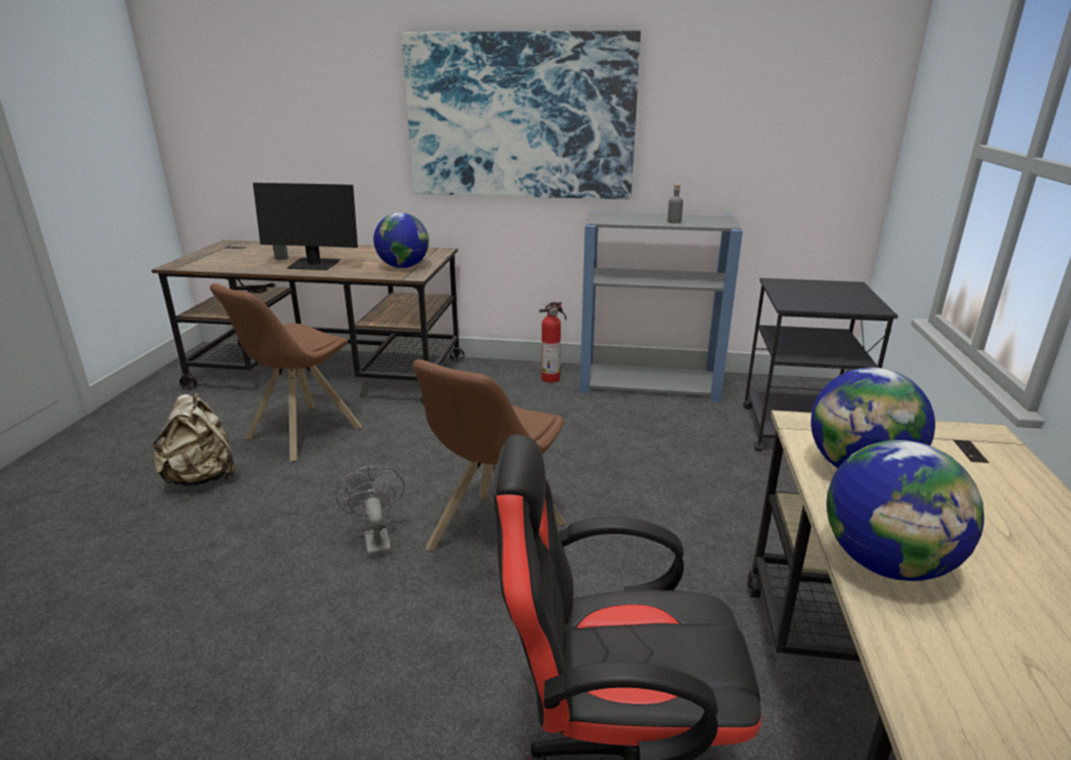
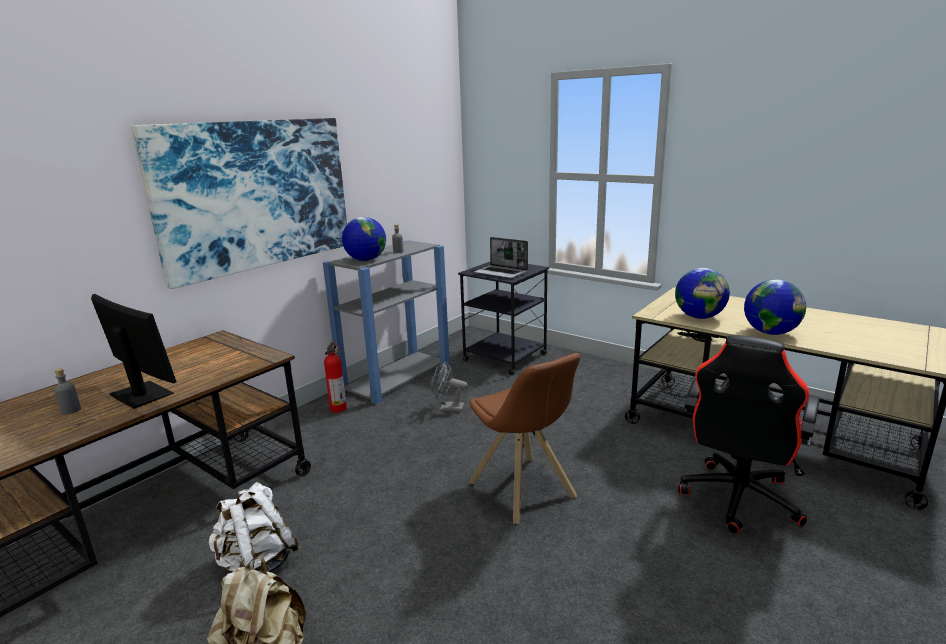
camera: 60 degrees left, 5 degrees down
brown chair [210,283,362,462] -> white backpack [209,482,299,573]
monitor [253,183,358,270] -> monitor turned 90 degrees counterclockwise [91,294,177,409]
grey fan [336,465,404,557] -> grey fan moved to [431,361,468,412]
globe [374,213,429,268] -> globe moved to [342,217,386,261]
none -> laptop [474,237,528,279]

